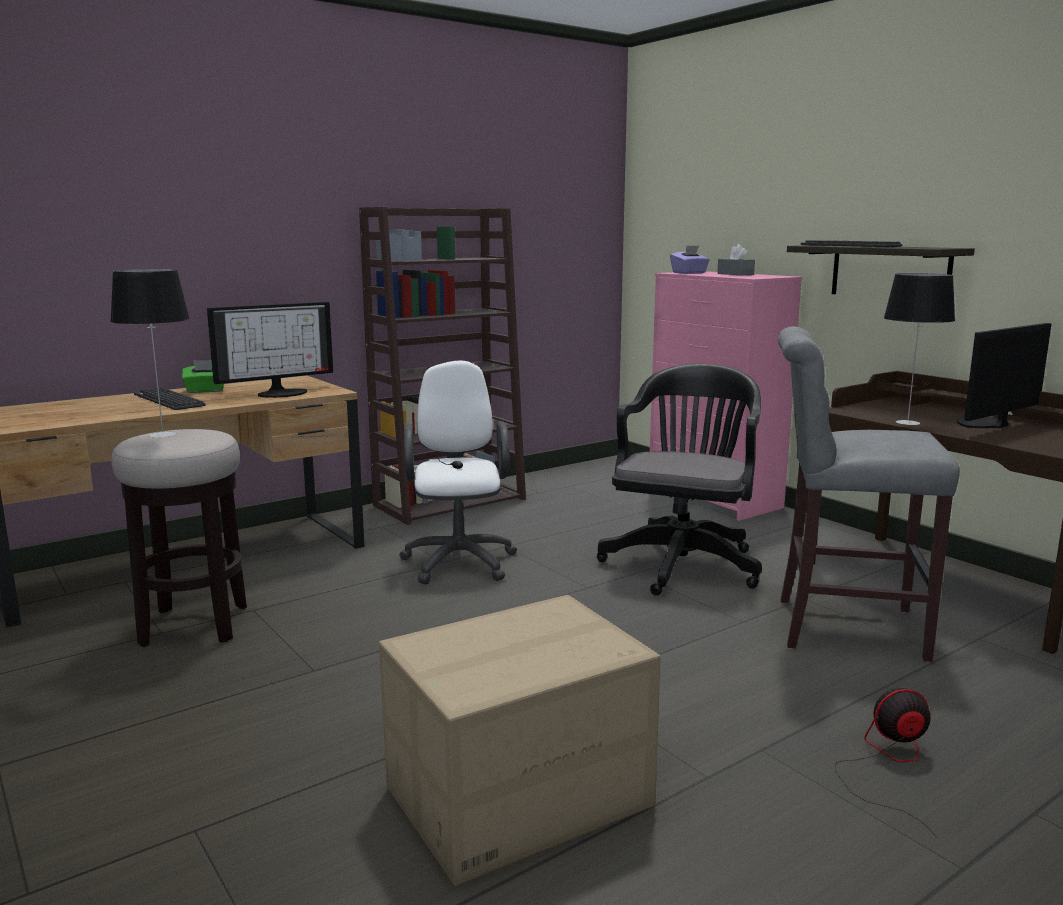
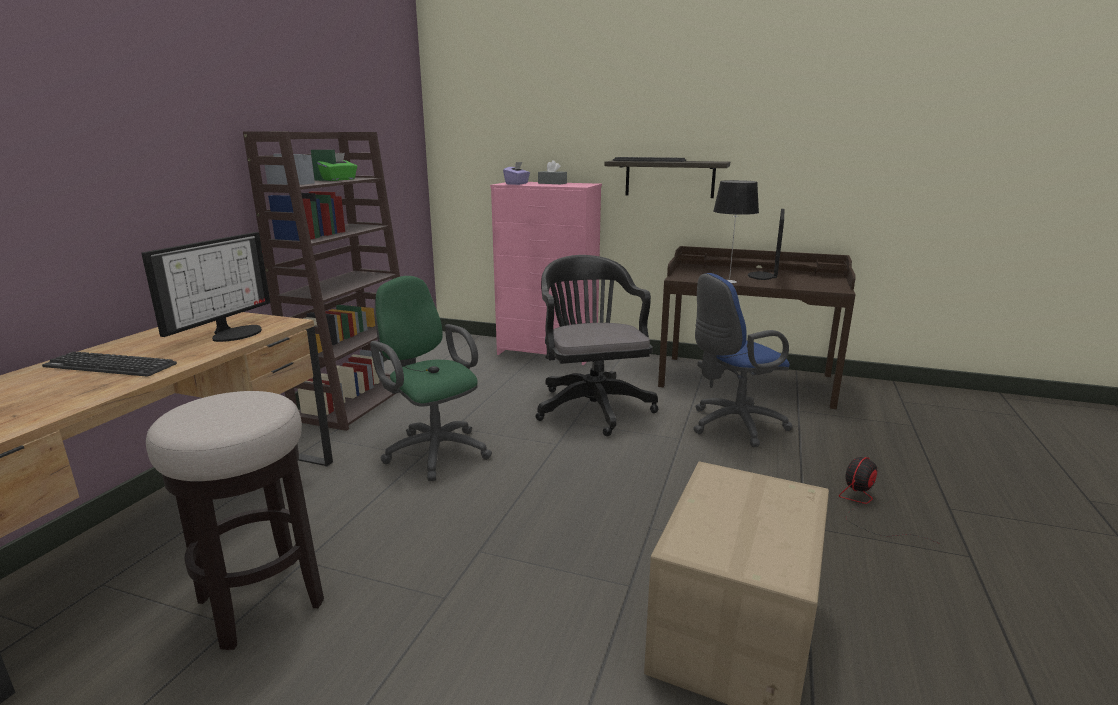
camera: 35 degrees left, 5 degrees up
table lamp [110,269,190,438] -> none
green tissue box [182,360,224,393] -> green tissue box moved to [317,153,357,181]
white office chair [399,361,517,584] -> green office chair [370,276,492,481]
grey stool [778,326,960,662] -> blue office chair [693,273,792,447]

